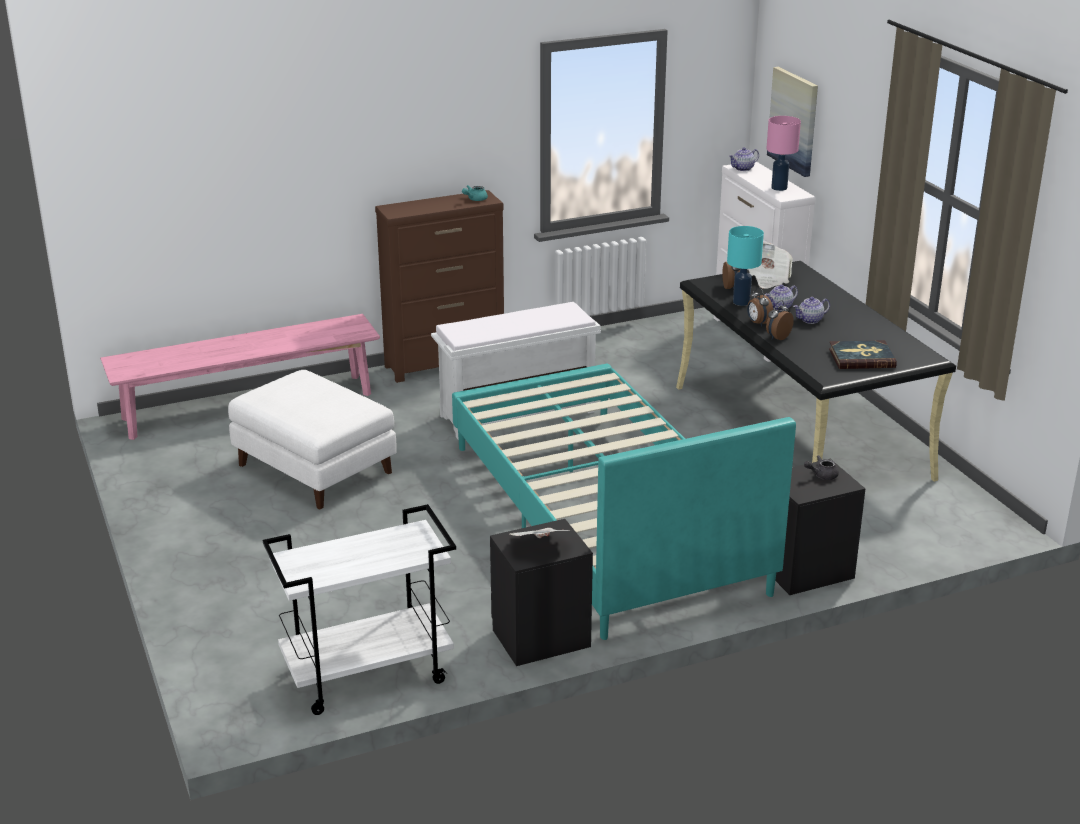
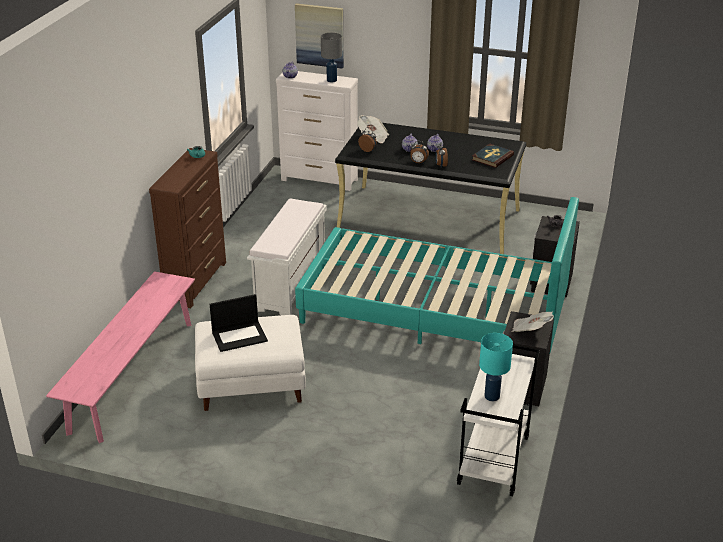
camera: 50 degrees left, 5 degrees up
turquoise table lamp [727,226,764,306] -> turquoise table lamp moved to [479,333,513,401]
pink table lamp [766,116,801,191] -> grey table lamp [321,33,342,83]
none -> laptop [210,294,268,352]

